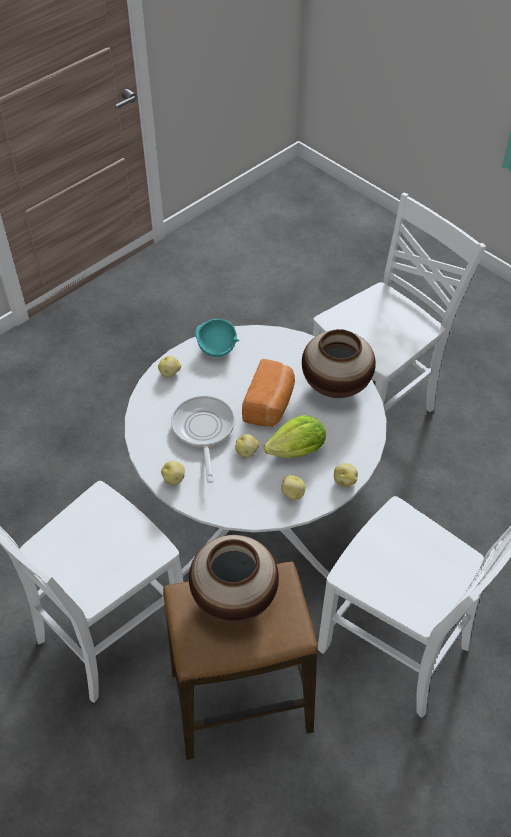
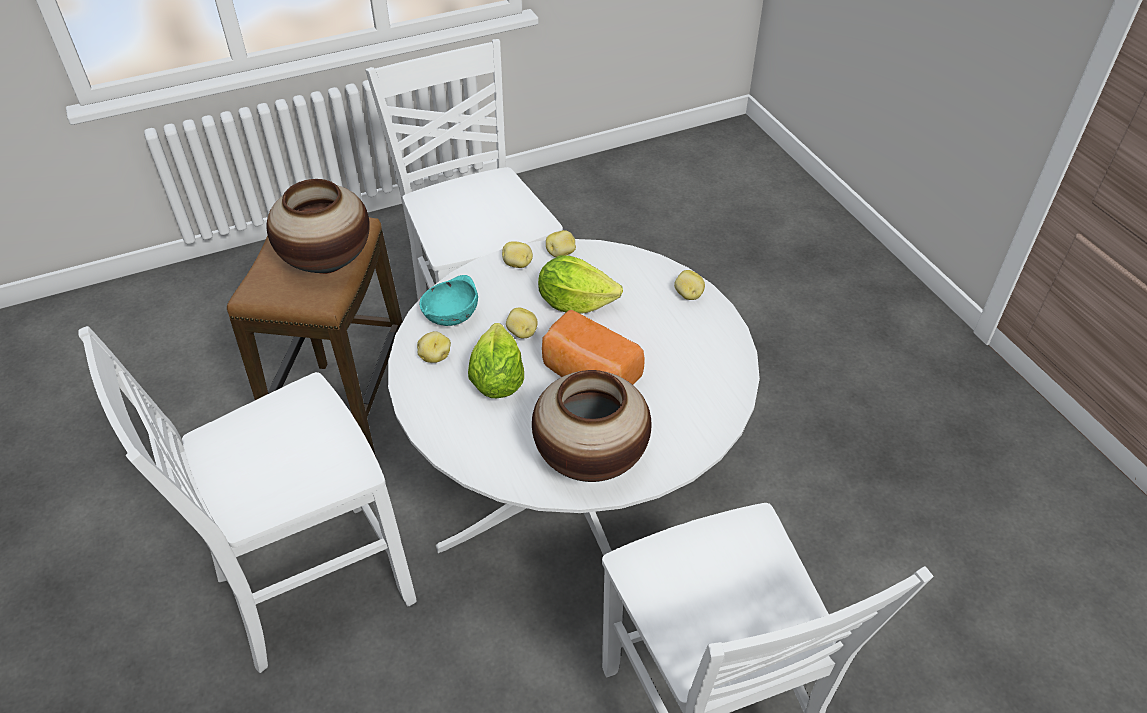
camera: 110 degrees right, 5 degrees down
frying pan [171,396,235,483] -> lettuce [538,255,623,314]
turquoise bowl [195,319,239,357] -> turquoise bowl moved to [419,275,478,326]
potato [334,463,358,487] -> potato moved to [546,230,576,257]

